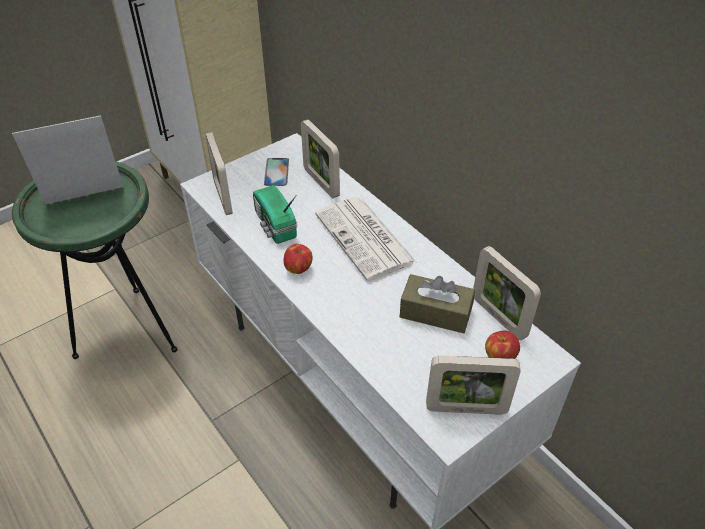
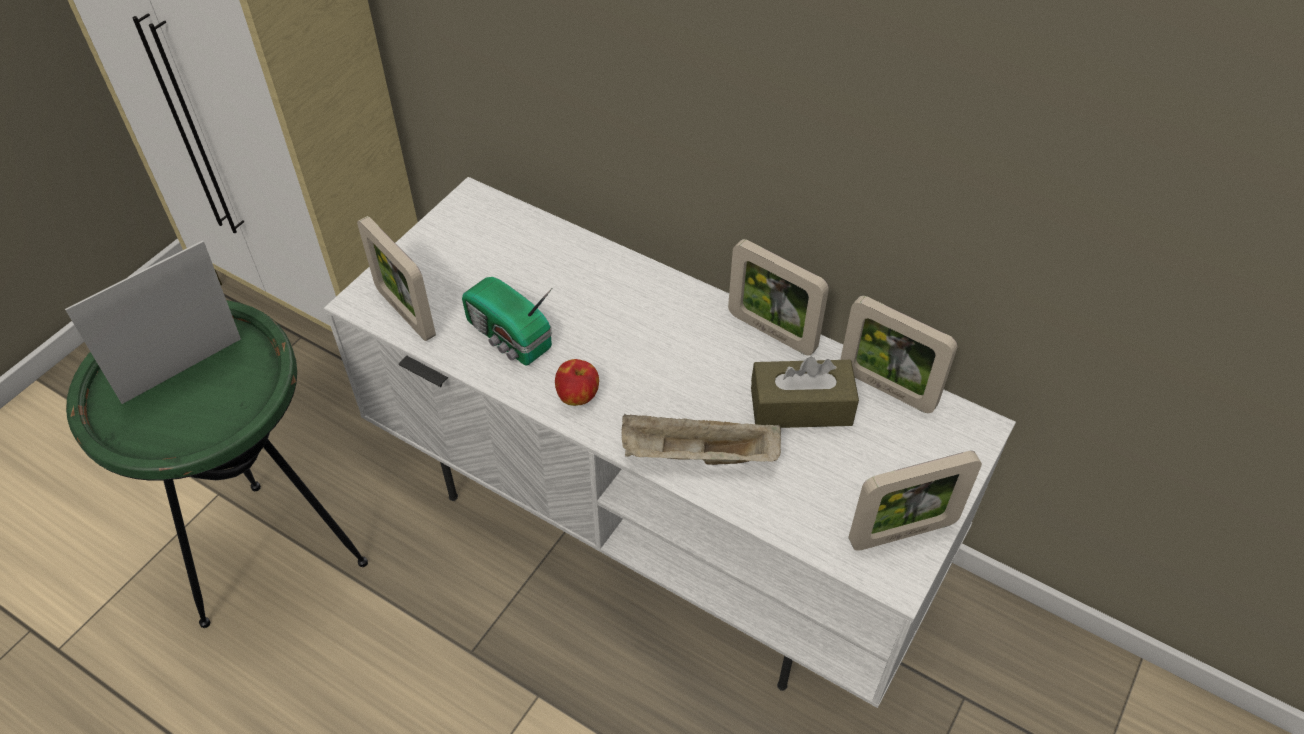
camera: 20 degrees left, 5 degrees up
phone [264,158,289,186] -> none
picture frame [301,119,340,198] -> picture frame moved to [728,239,829,356]
newspaper [315,197,417,281] -> none
apple [485,331,520,359] -> none
none -> beige tray [621,414,781,465]

